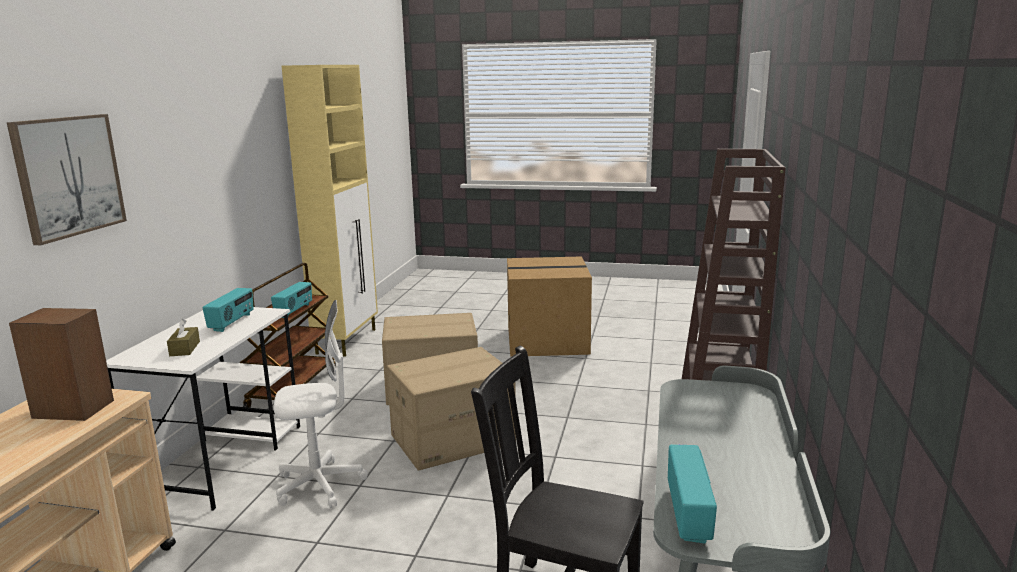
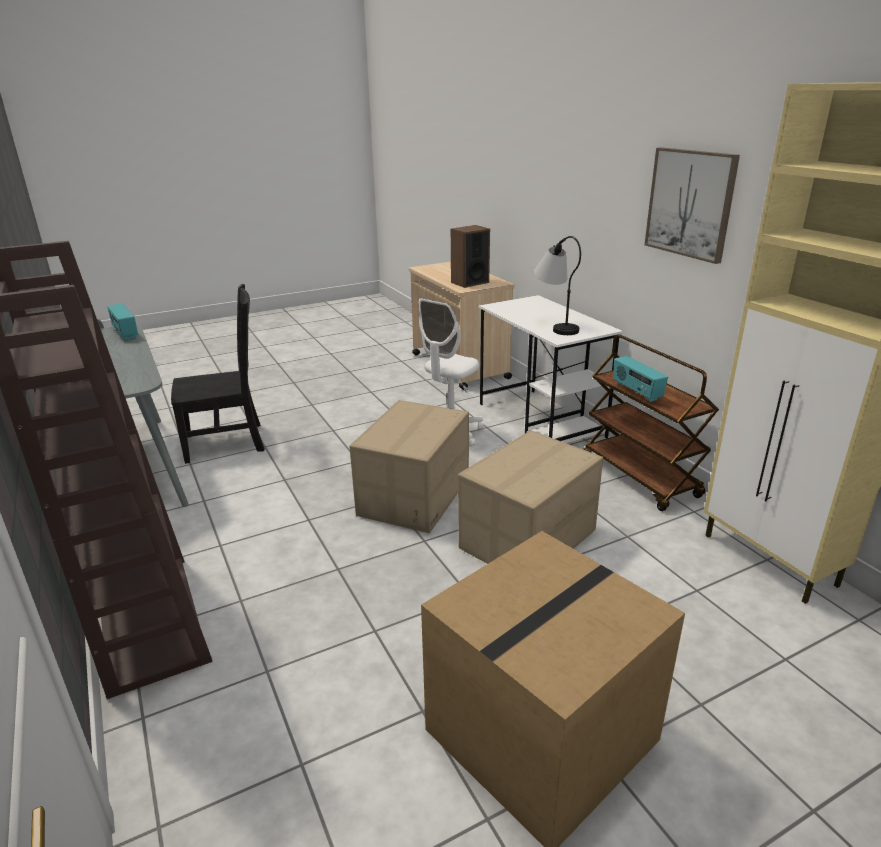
camera: 140 degrees right, 10 degrees up
picture [7,114,127,245] -> picture moved to [644,147,740,264]
brown tissue box [167,319,200,356] -> none
radio [202,288,254,332] -> table lamp [534,236,581,335]

